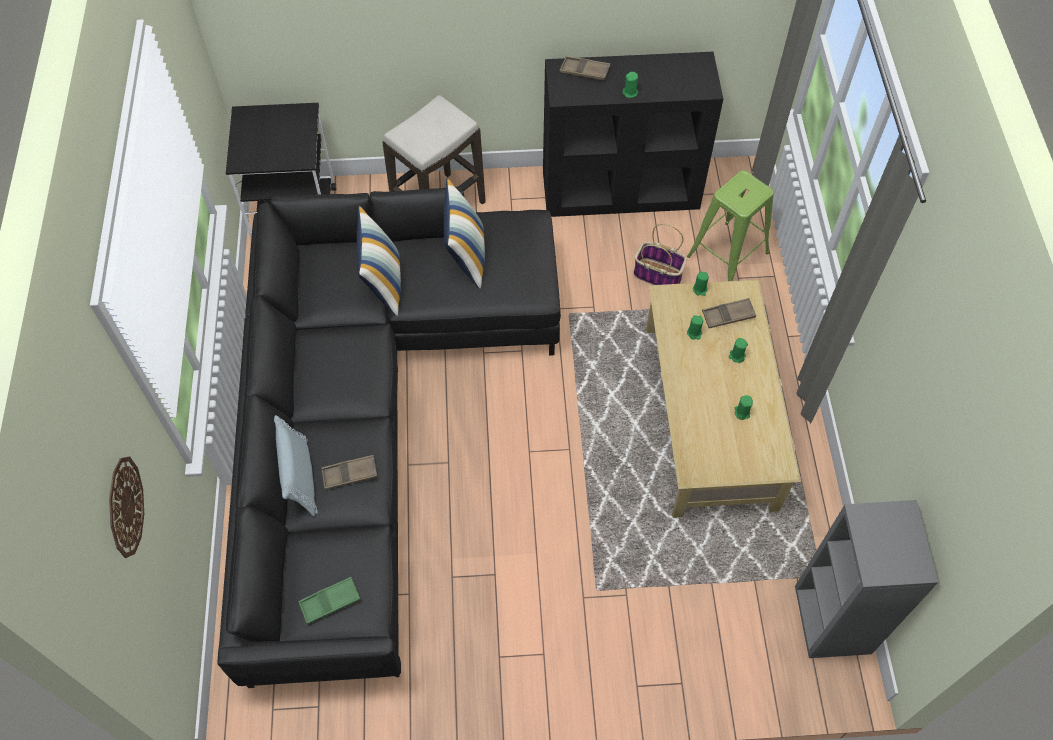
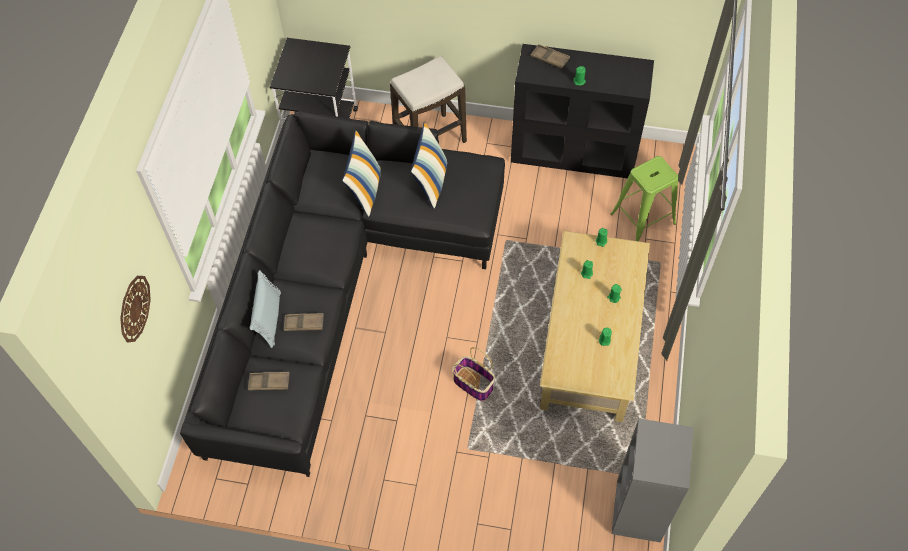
camera: 15 degrees right, 0 degrees up
green tray [298,577,361,624] -> none
basket [634,224,686,285] -> basket moved to [452,347,495,401]
brown tray [702,298,756,328] -> brown tray moved to [248,372,290,390]

